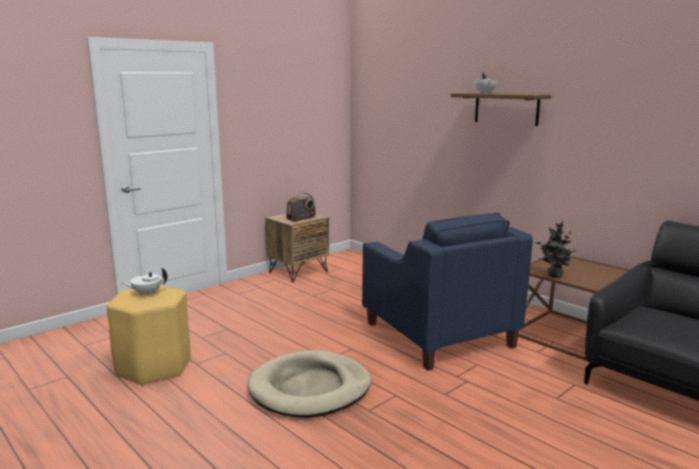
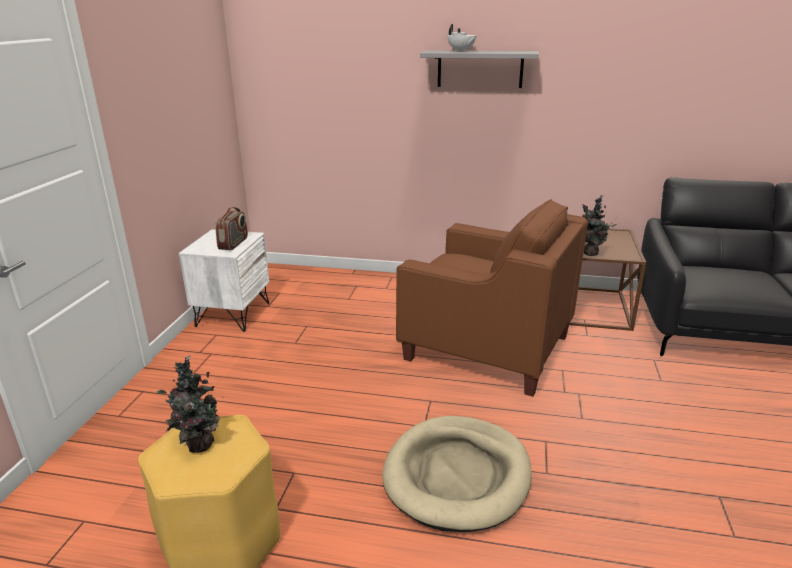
camera: 35 degrees left, 10 degrees up
white teapot [121,267,168,295] -> potted plant [156,355,223,453]
brown nightstand [265,214,329,282] -> white nightstand [179,229,269,332]
blue armchair [362,213,533,371] -> brown armchair [396,199,588,397]
brown shelf [451,93,551,126] -> grey shelf [420,50,539,88]

